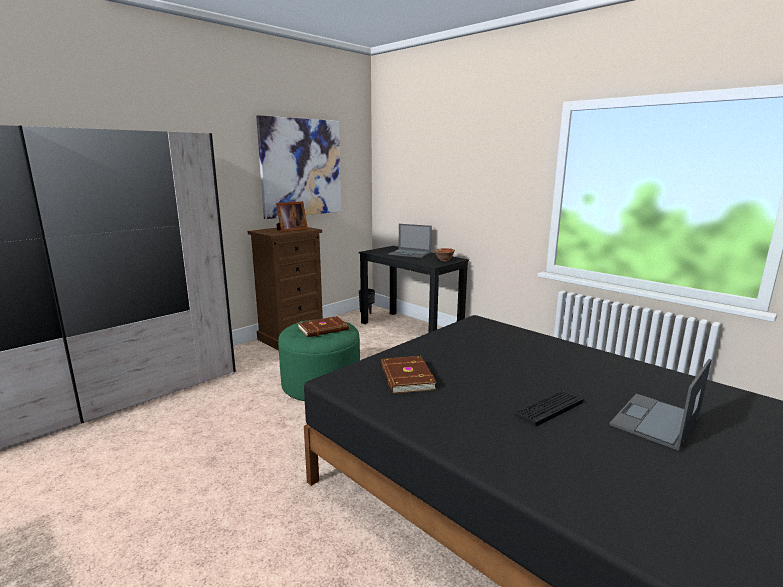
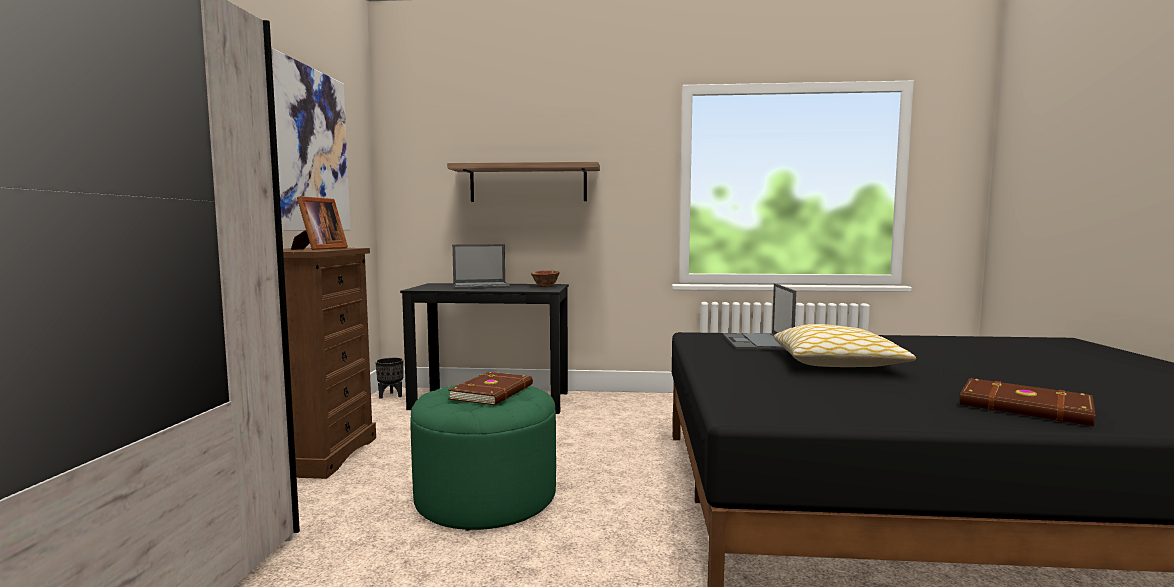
camera: 40 degrees left, 10 degrees down
brown book [381,356,437,394] -> brown book moved to [960,378,1095,426]
keyboard [514,391,584,427] -> none
laptop [609,359,711,451] -> laptop moved to [723,283,796,350]
none -> shelf [447,162,600,202]
none -> pillow [774,324,916,367]

